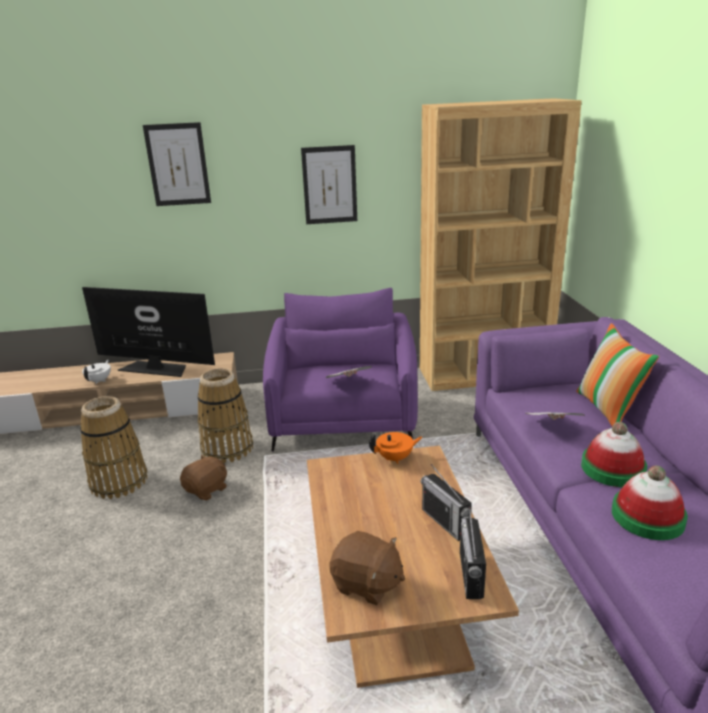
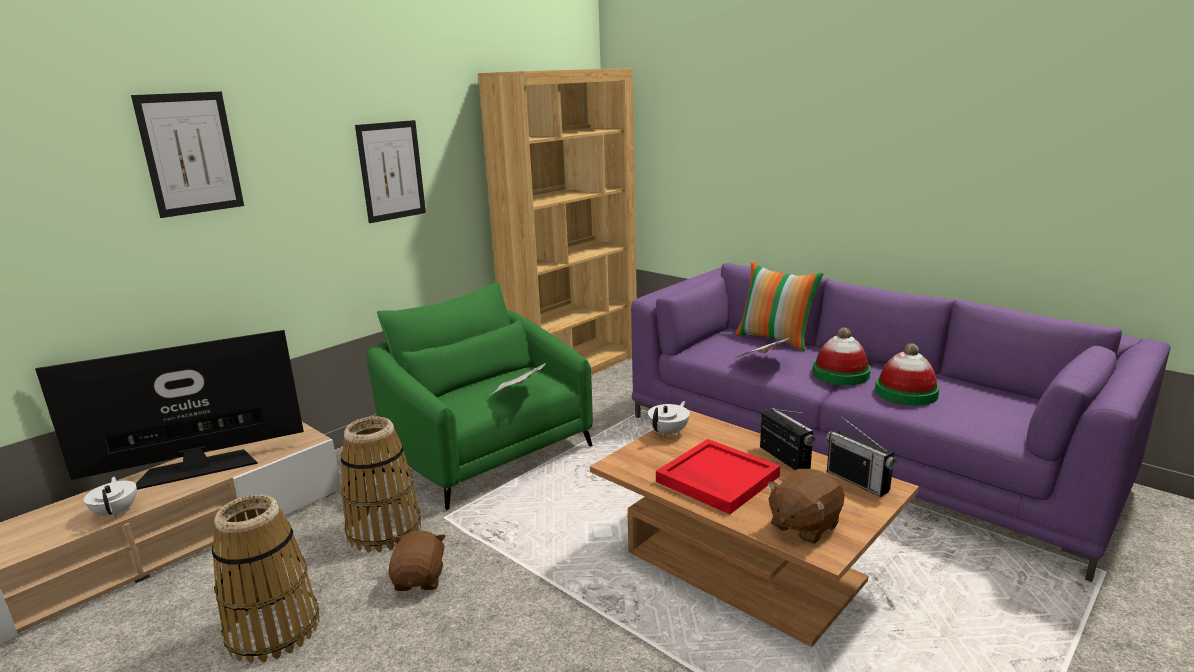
camera: 40 degrees left, 5 degrees down
purple armchair [263,288,418,452] -> green armchair [367,282,593,510]
brown plush toy [330,531,405,605] -> brown plush toy turned 150 degrees clockwise [767,469,844,544]
orange teapot [369,432,422,464] -> white teapot [648,401,690,437]
radio [421,464,472,541] -> radio turned 135 degrees counterclockwise [760,408,816,470]
none -> red tray [656,439,780,514]

